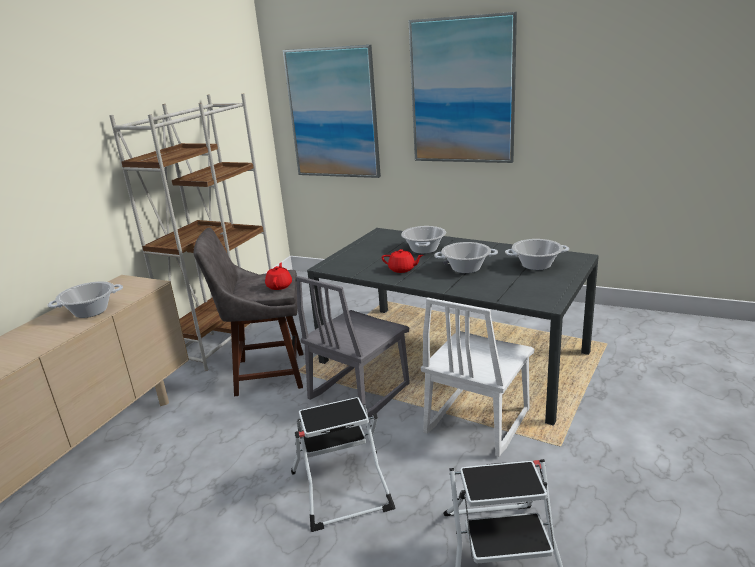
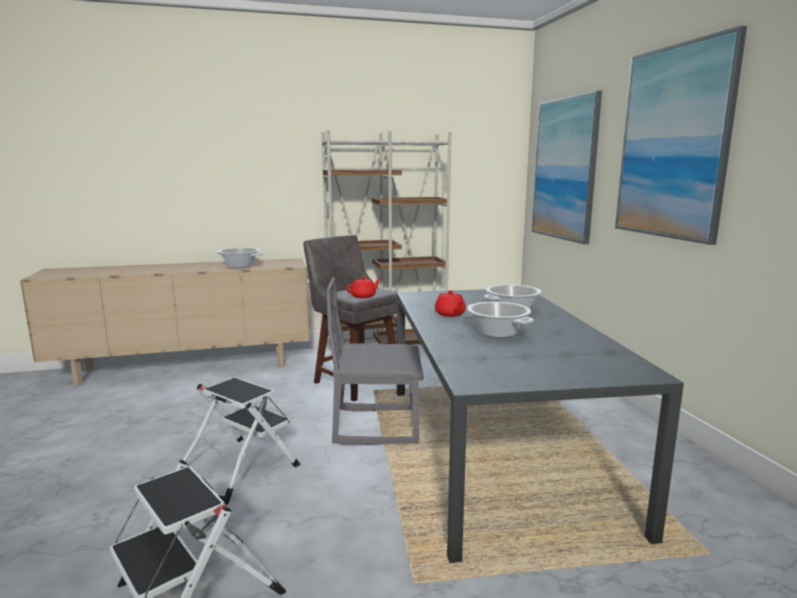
camera: 50 degrees right, 10 degrees down
white chair [421,298,534,457] -> none
cooking pot [505,239,569,270] -> none

